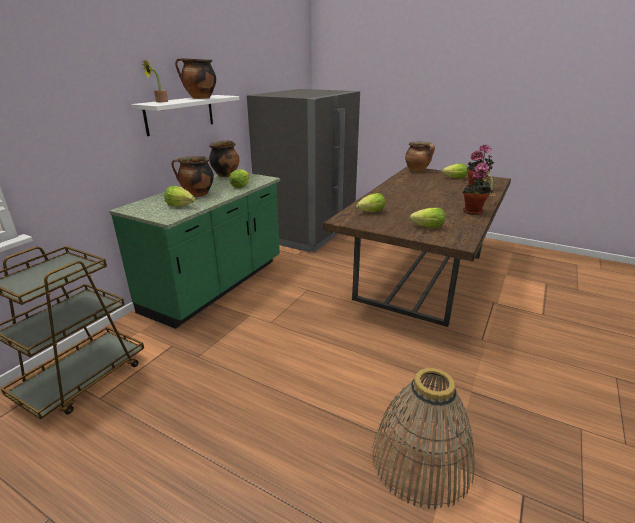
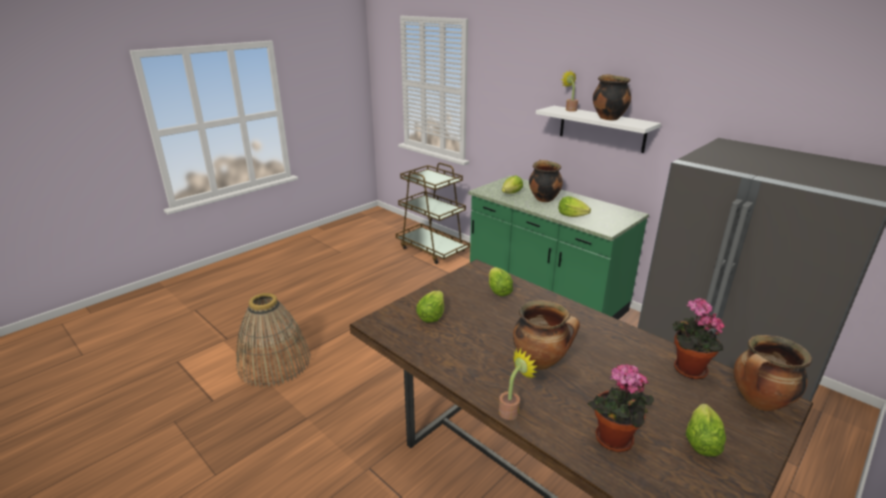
camera: 105 degrees right, 0 degrees up
cooking pot [209,140,239,177] -> cooking pot moved to [513,300,580,370]
potted plant [462,162,492,215] -> potted plant moved to [672,298,724,379]

